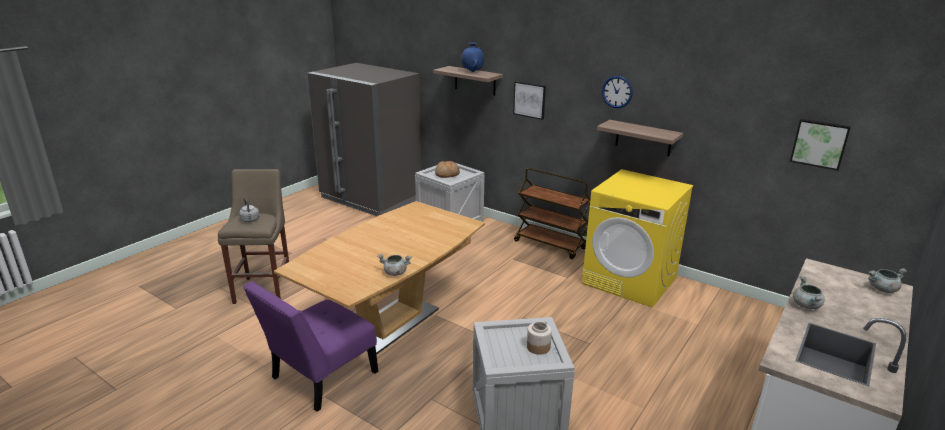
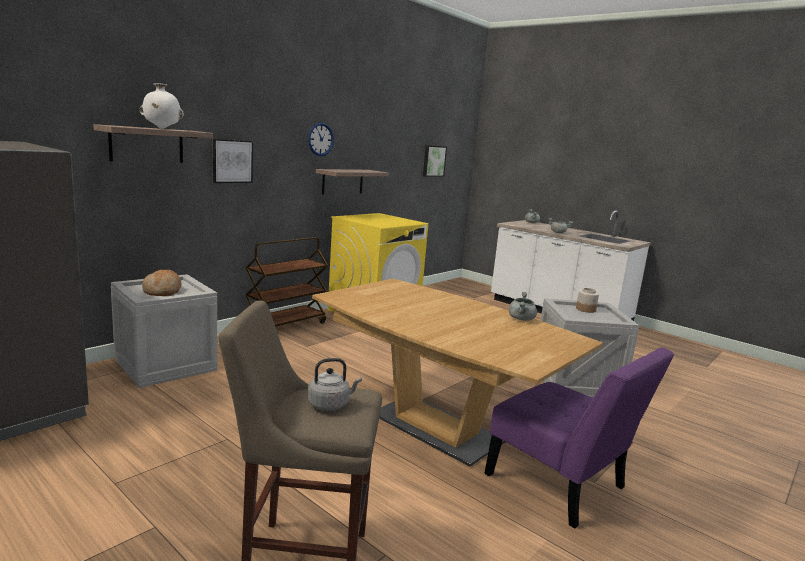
camera: 85 degrees left, 10 degrees down
blue vase [461,42,484,72] -> white vase [139,83,184,129]

